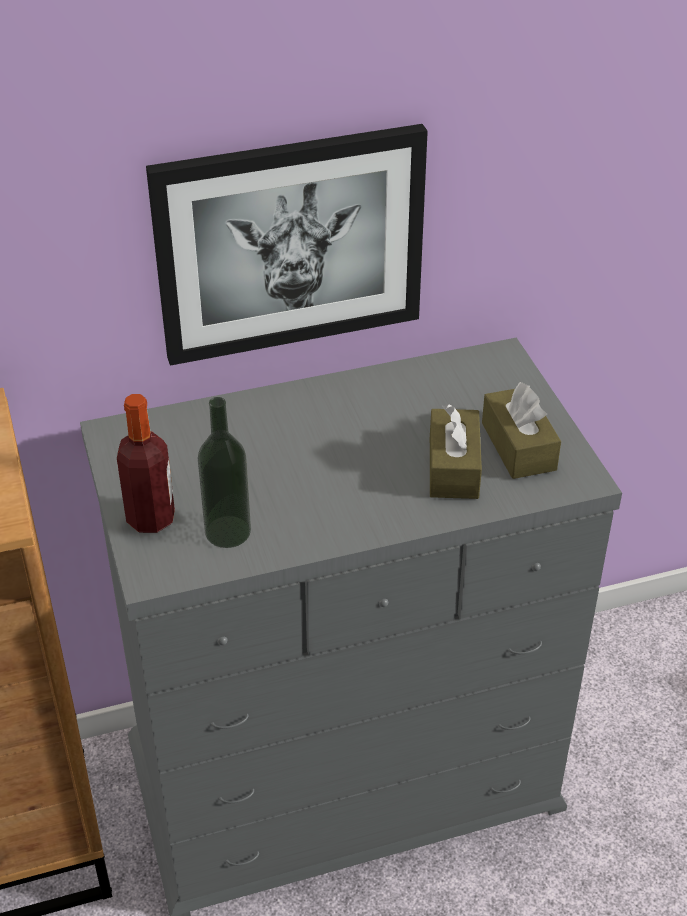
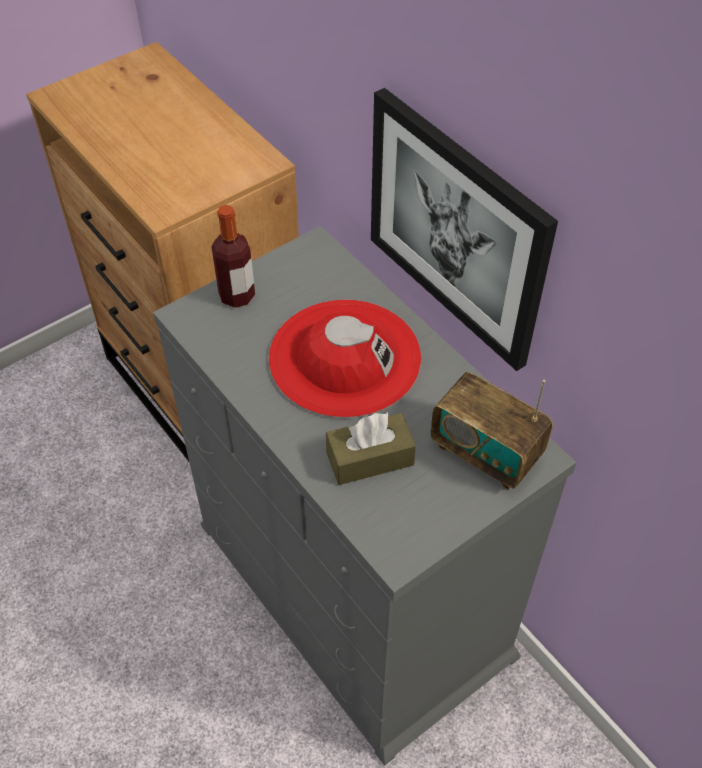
camera: 70 degrees right, 10 degrees up
bottle [198,397,251,548] -> none
brown tissue box [482,382,561,479] -> none
none -> red hat [269,299,421,418]
none -> radio [430,372,553,490]

